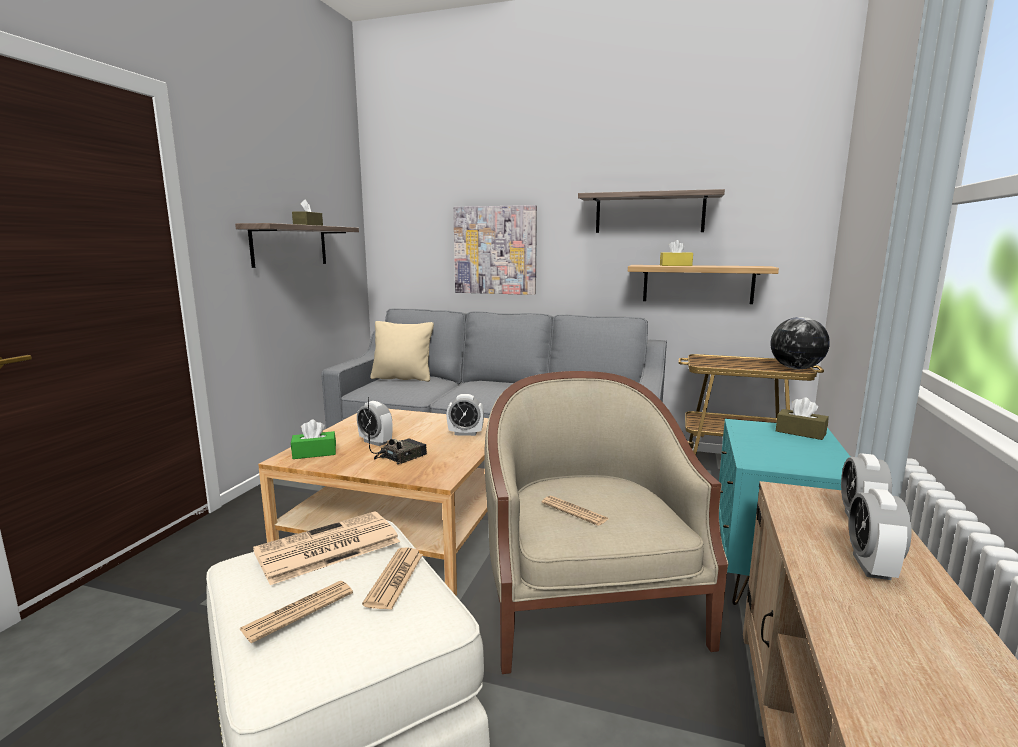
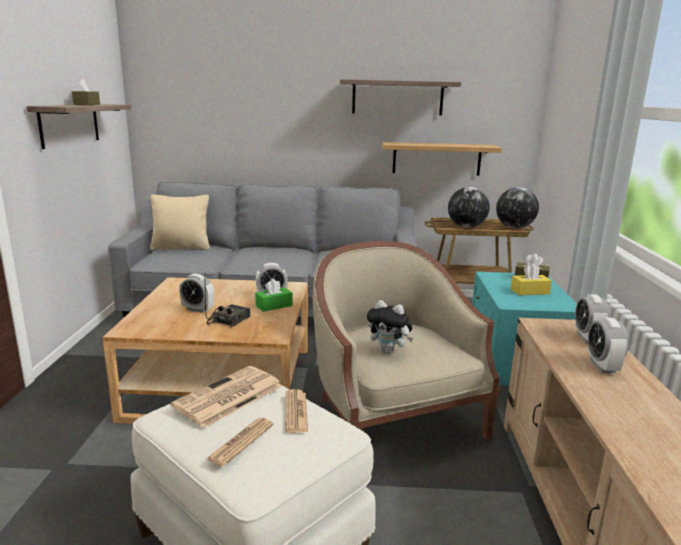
camera: 15 degrees left, 5 degrees up
green tissue box [291,420,336,459] -> green tissue box moved to [255,279,293,312]
picture [453,205,537,295] -> none
newspaper [541,496,608,526] -> plush toy [367,300,414,354]
yellow tissue box [660,240,693,266] -> yellow tissue box moved to [511,264,552,295]
none -> globe [448,187,490,228]

